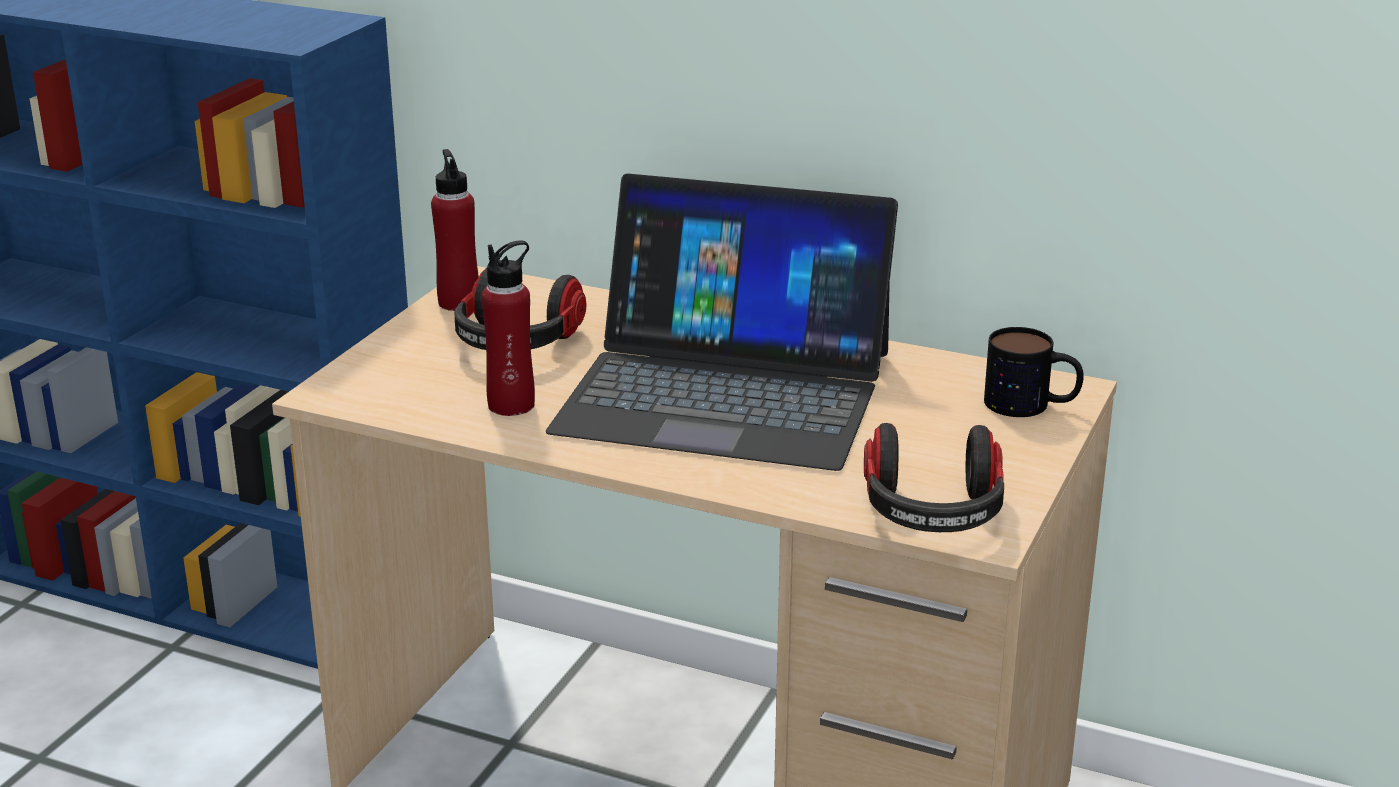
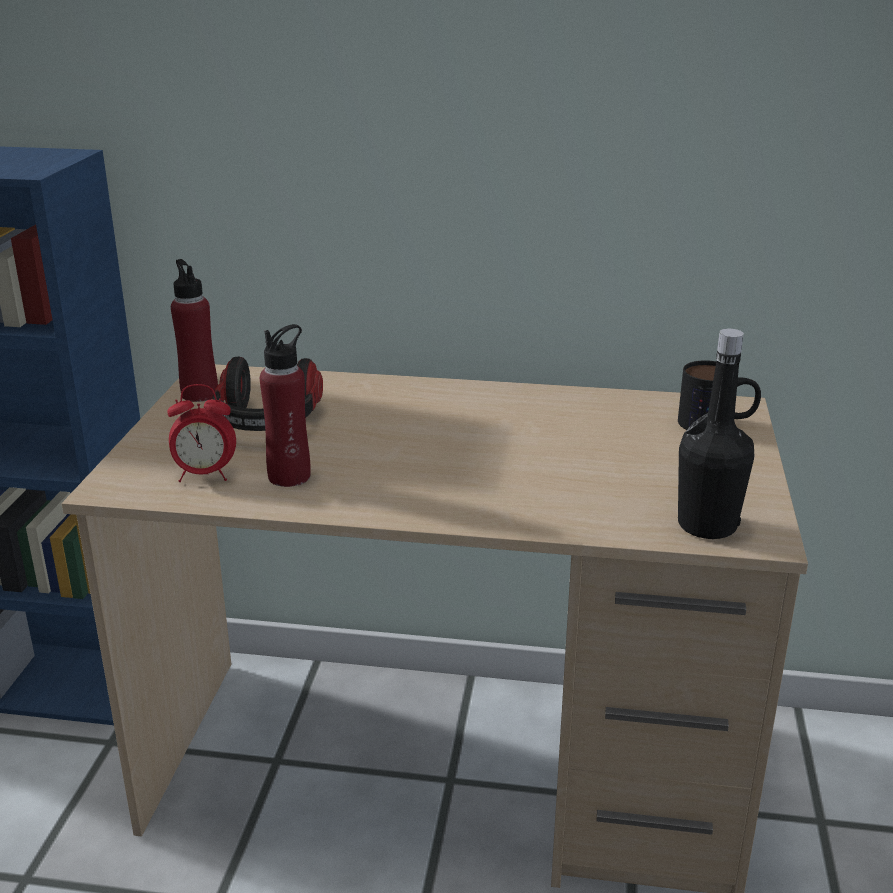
camera: 15 degrees left, 0 degrees up
laptop [546,173,898,471] -> none
headphones [864,423,1004,532] -> black bottle [678,329,755,539]
none -> alarm clock [167,384,236,482]

